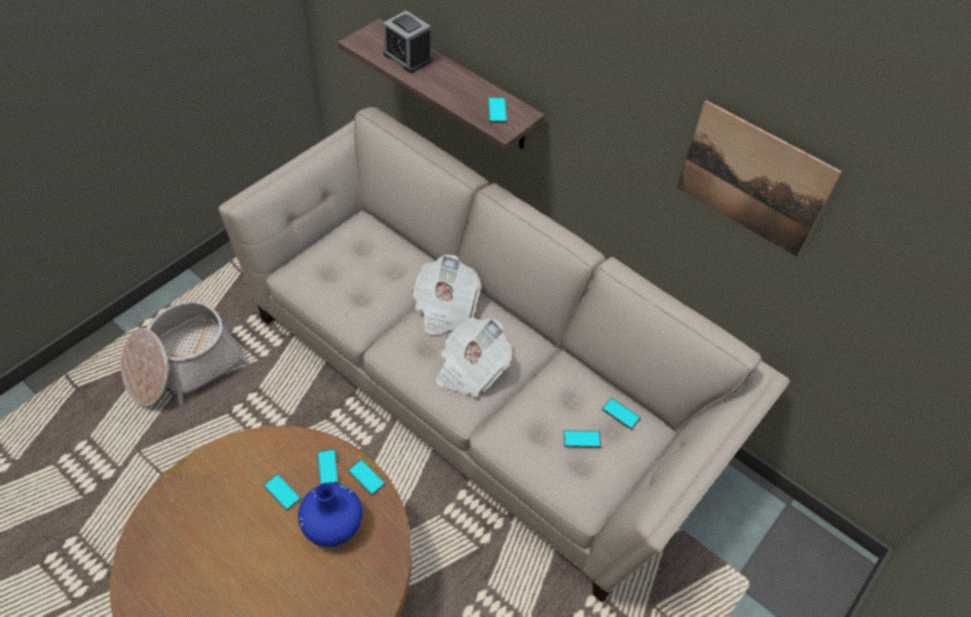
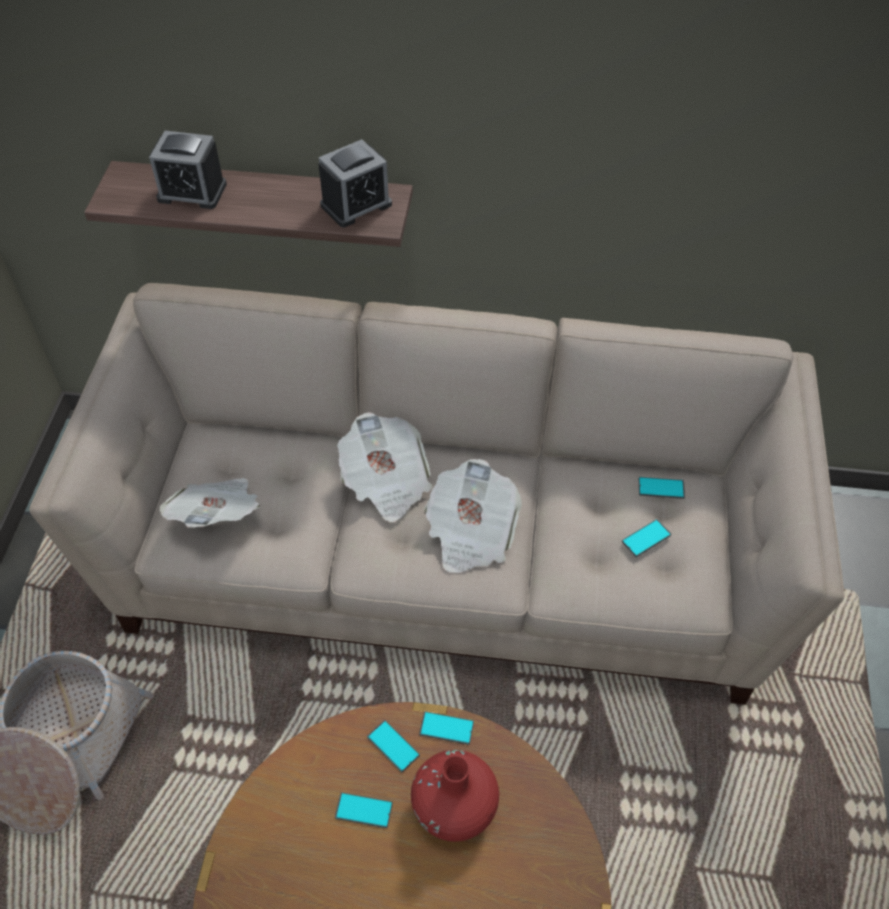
camera: 30 degrees left, 0 degrees up
blue vase [298,483,363,547] -> red vase [411,750,499,842]
phone [488,97,507,123] -> alarm clock [318,139,392,227]
picture [677,100,842,257] -> none
none -> newspaper [160,478,260,528]

